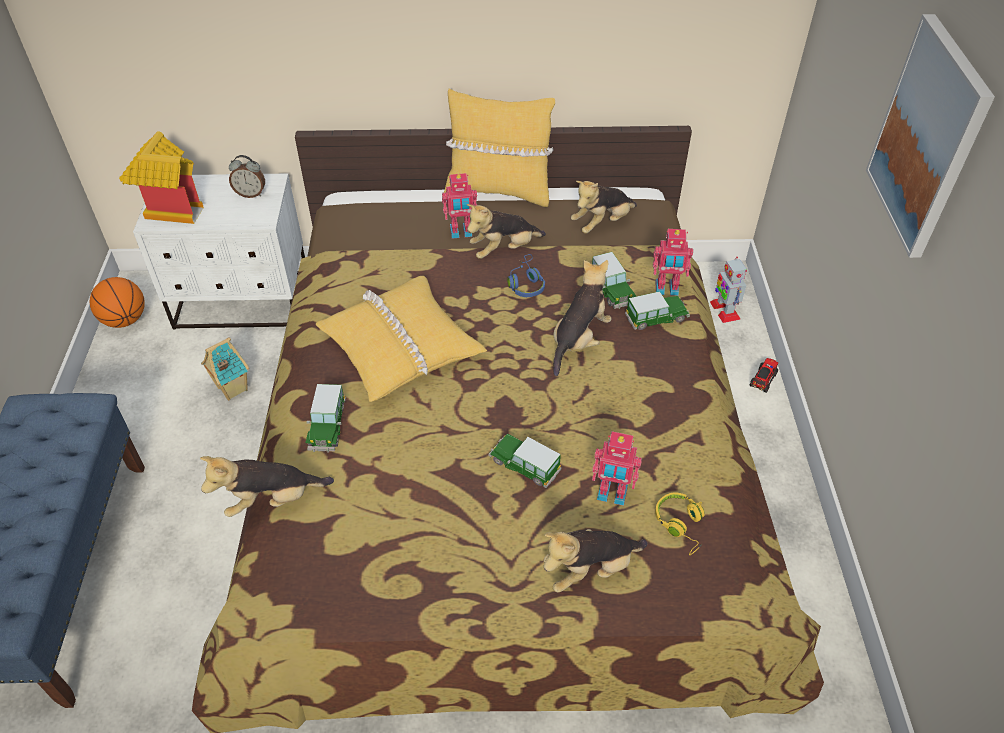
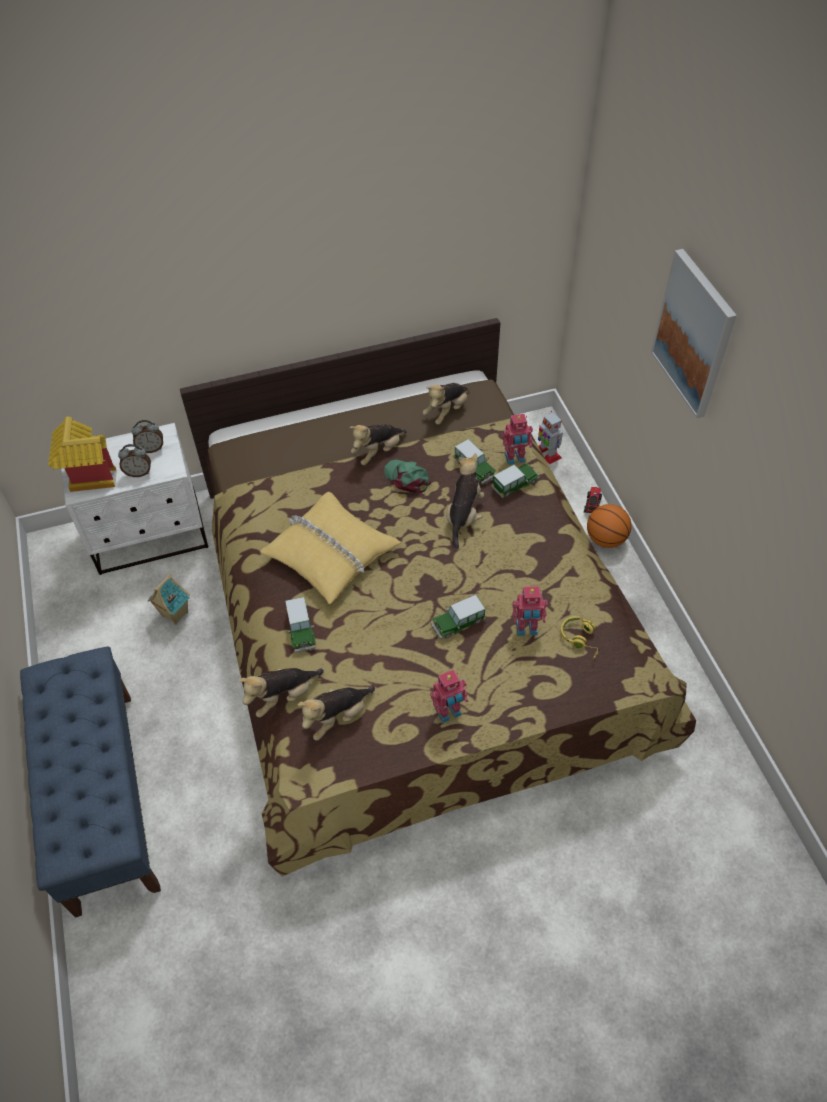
camera: 15 degrees left, 5 degrees up
basketball [90,277,145,328] -> basketball moved to [587,504,632,548]
toy robot [442,173,477,239] -> toy robot moved to [430,669,468,723]
yellow pillow [444,88,555,207] -> none
toy car [488,434,562,488] -> toy car turned 45 degrees counterclockwise [430,595,486,639]
blue headphones [507,254,545,297] -> green cap [384,459,432,493]
plush toy [543,529,647,593] -> plush toy moved to [298,686,375,740]
none -> alarm clock [118,444,151,477]

